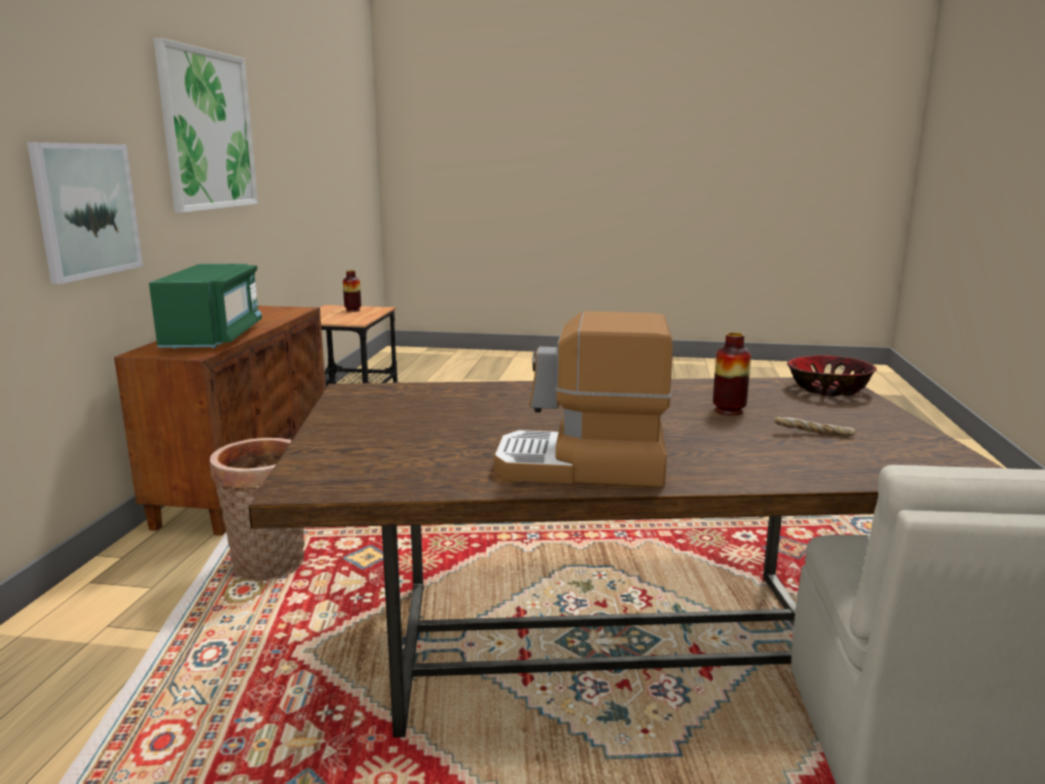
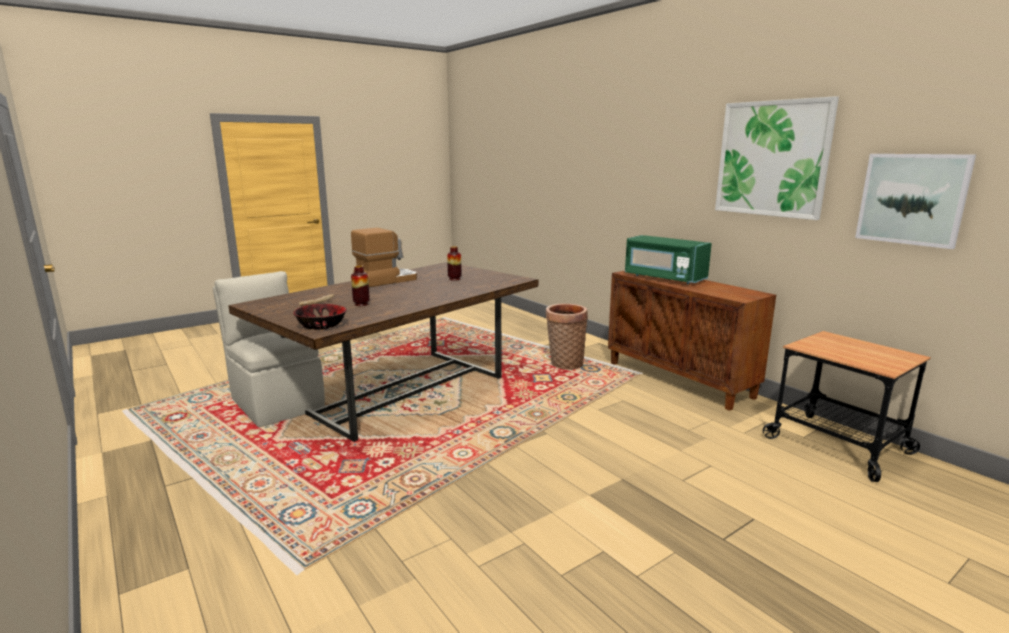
camera: 135 degrees right, 0 degrees up
picture [27,142,143,284] -> picture moved to [855,154,976,249]
vase [343,270,361,312] -> vase moved to [447,246,462,281]

